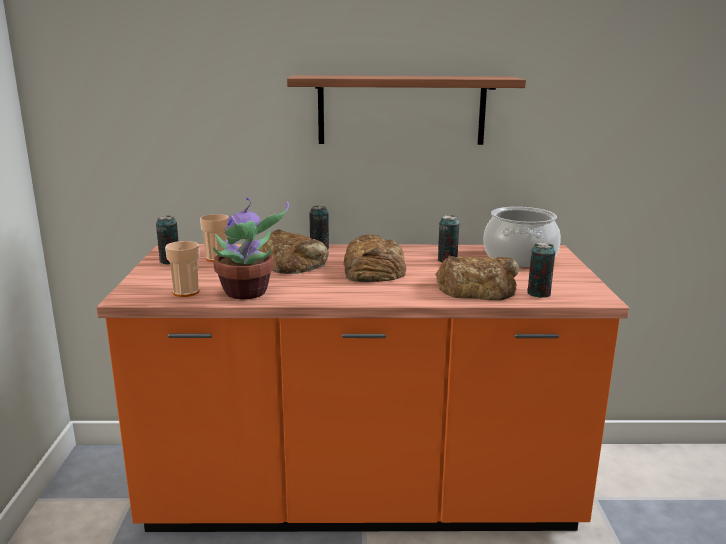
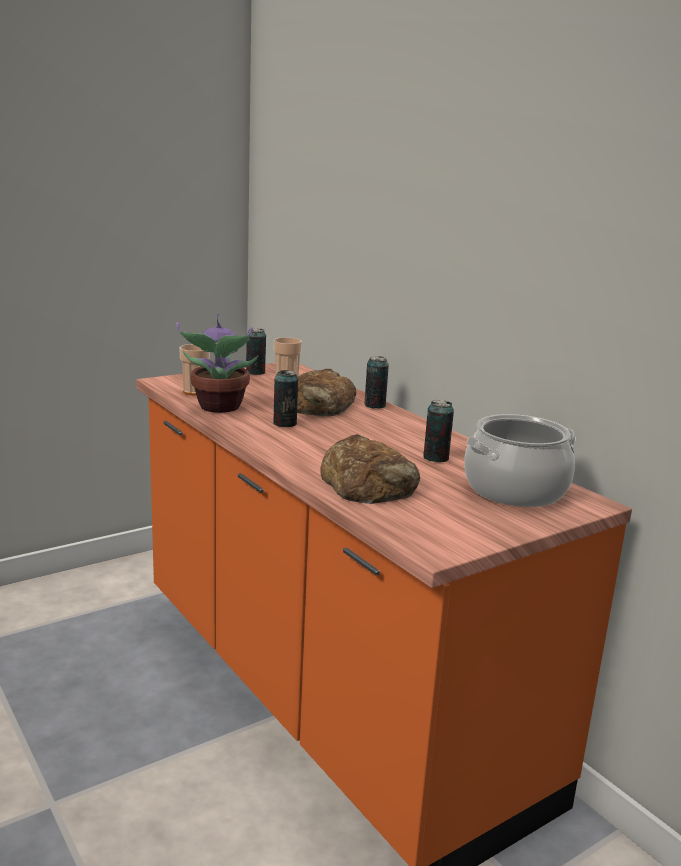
camera: 55 degrees right, 0 degrees up
shelf [287,75,526,145] -> none
bread [344,235,406,282] -> none
can [528,242,555,298] -> can moved to [273,370,298,427]

